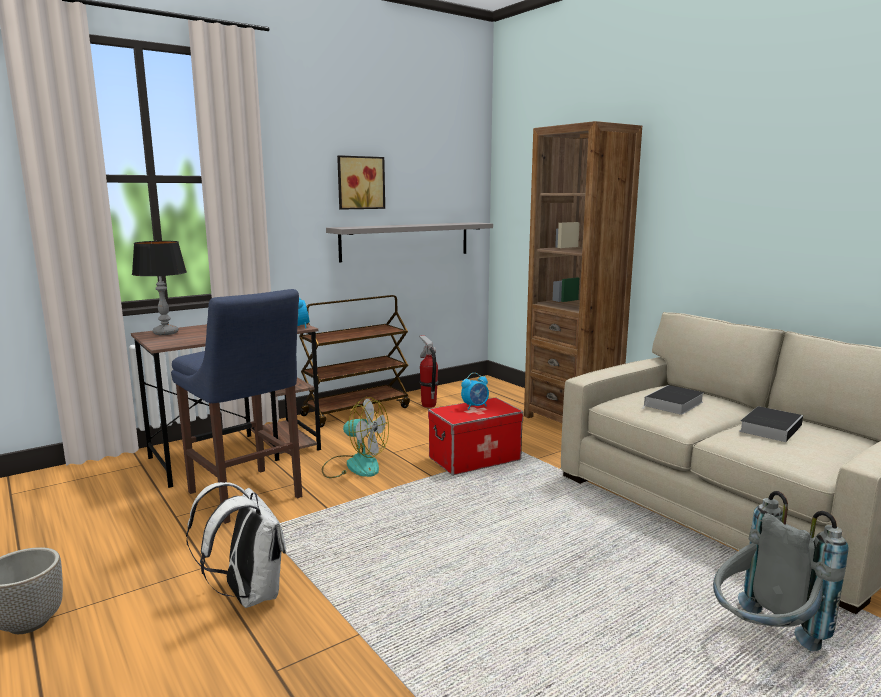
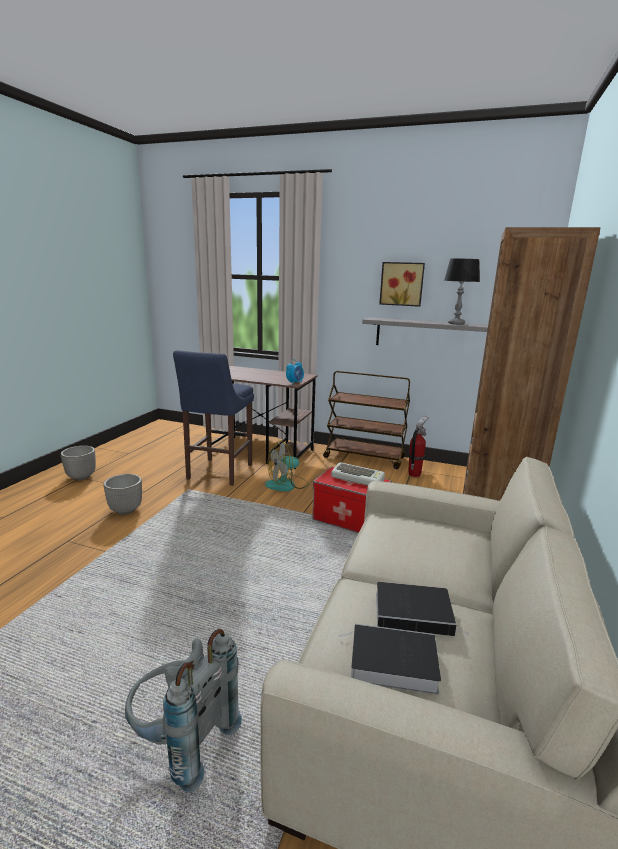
camera: 55 degrees right, 5 degrees up
table lamp [132,241,187,335] -> table lamp moved to [444,259,480,325]
white backpack [186,482,286,608] -> planter [104,474,142,515]
fan [322,397,389,478] -> fan turned 75 degrees clockwise [265,441,309,492]
alarm clock [461,373,489,410] -> keyboard [331,462,385,486]
book [642,385,704,415] -> book moved to [339,624,441,694]

